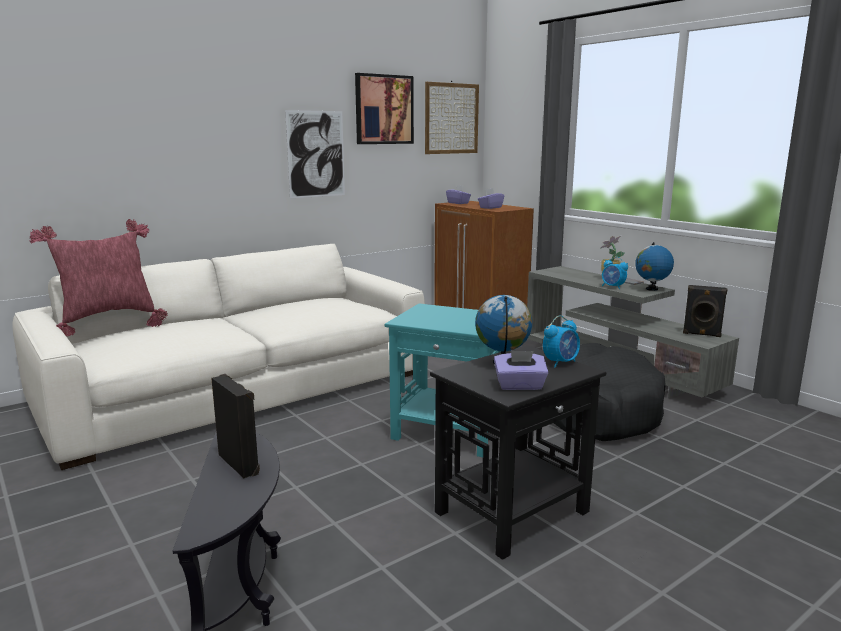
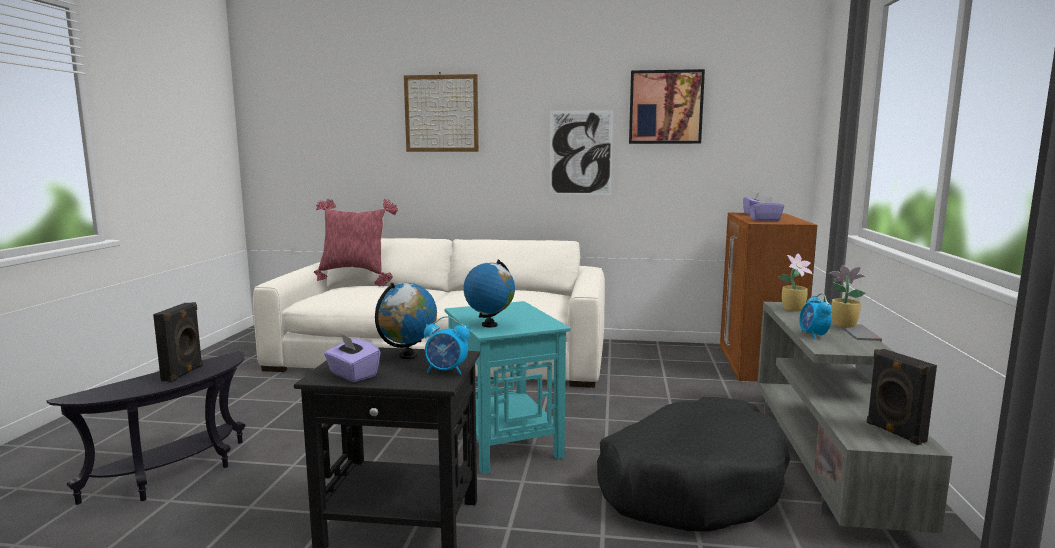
camera: 45 degrees right, 5 degrees down
picture [425,80,479,154] -> picture moved to [404,72,479,152]
globe [635,242,674,291] -> globe moved to [464,260,515,328]
none -> potted plant [779,253,813,311]

